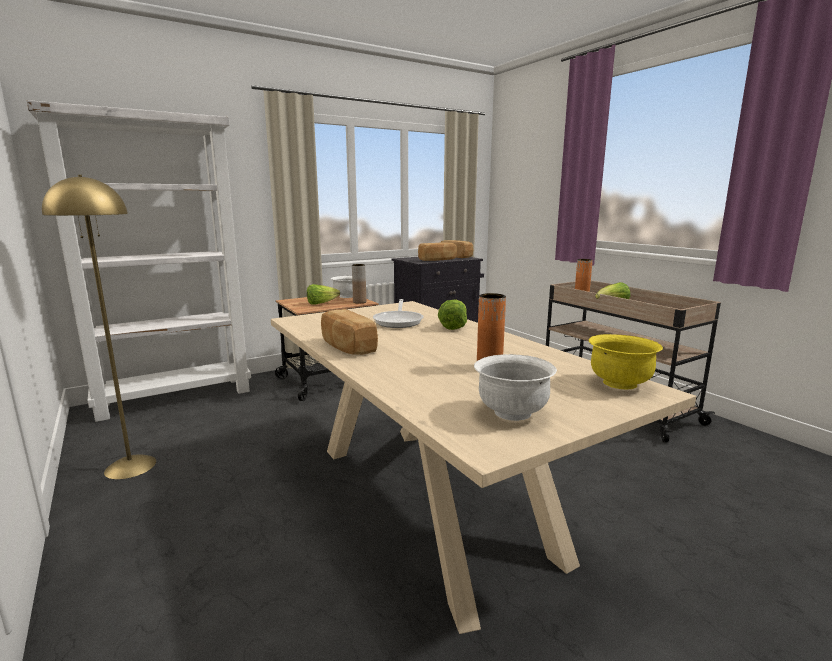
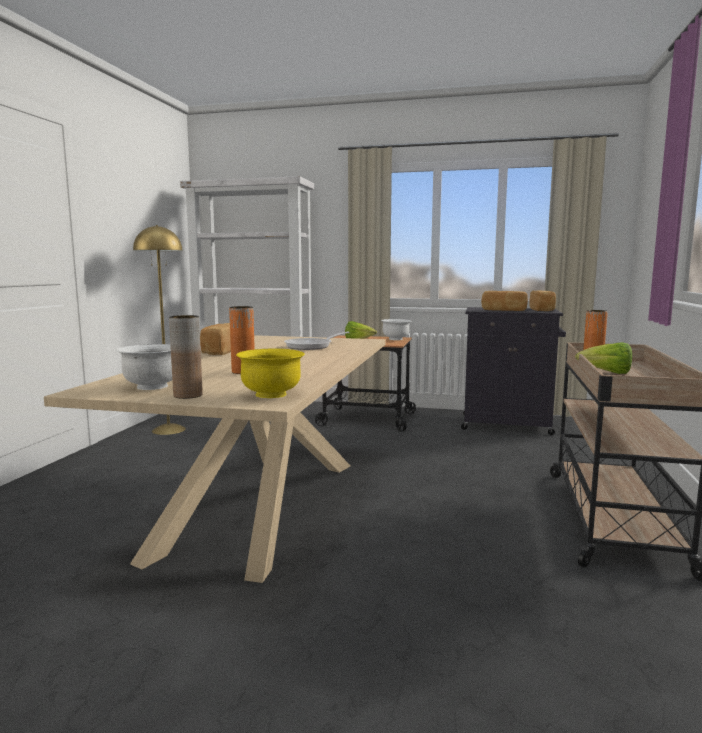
camera: 45 degrees right, 5 degrees down
brown vase [352,264,366,303] -> brown vase moved to [169,315,203,399]
lettuce [438,300,467,330] -> none

